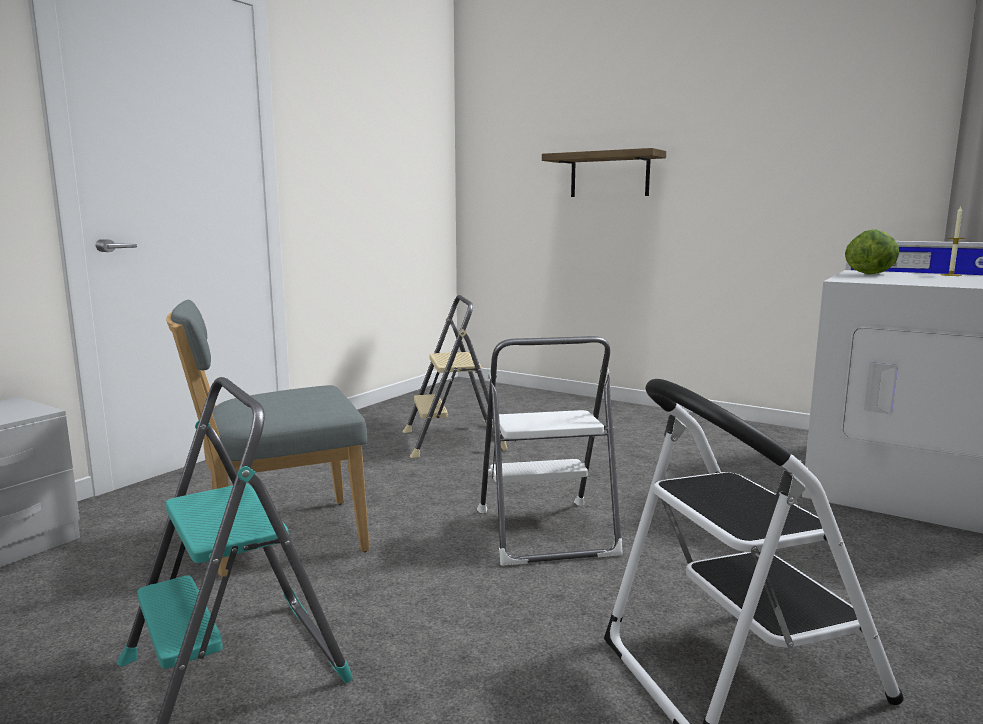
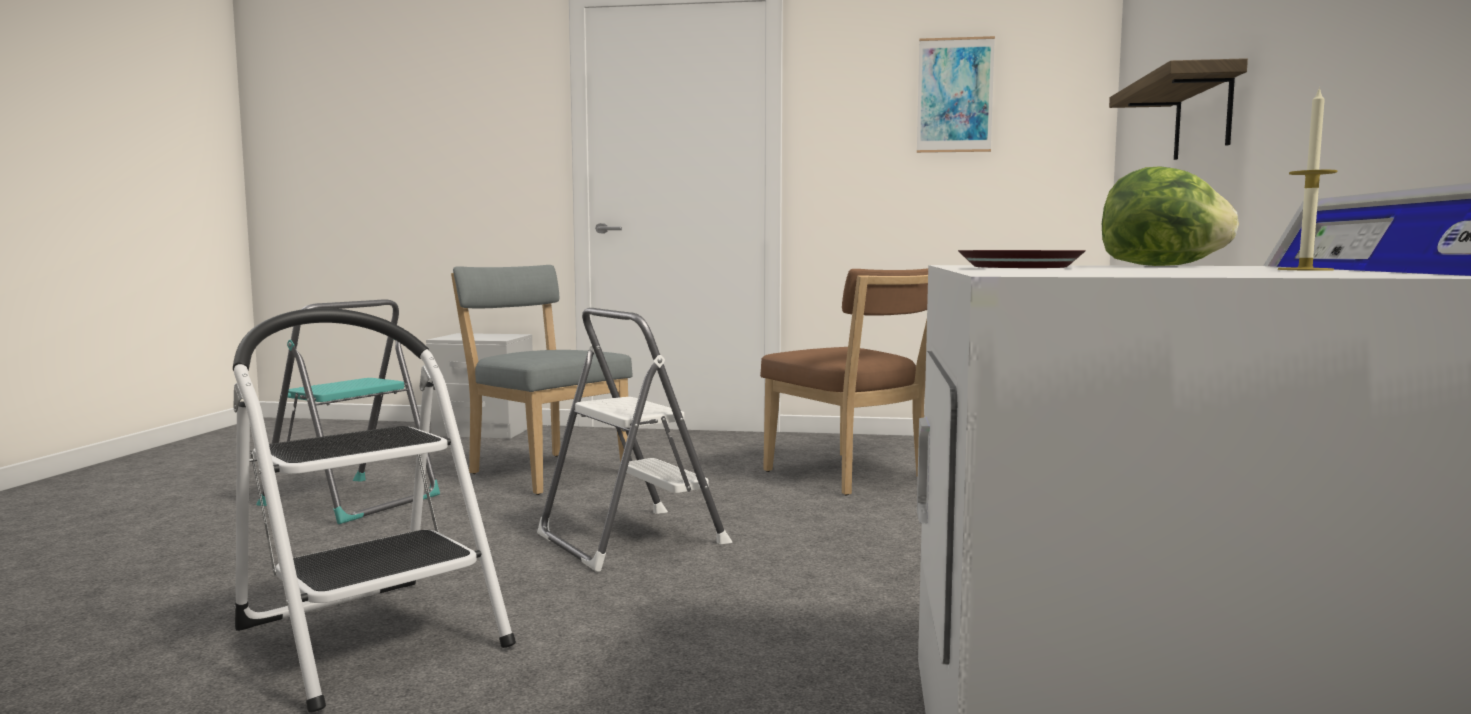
camera: 65 degrees right, 5 degrees down
beige step ladder [402,295,507,458] -> brown chair [760,268,928,496]
none -> picture [917,36,995,153]
none -> brown plate [958,250,1086,268]

